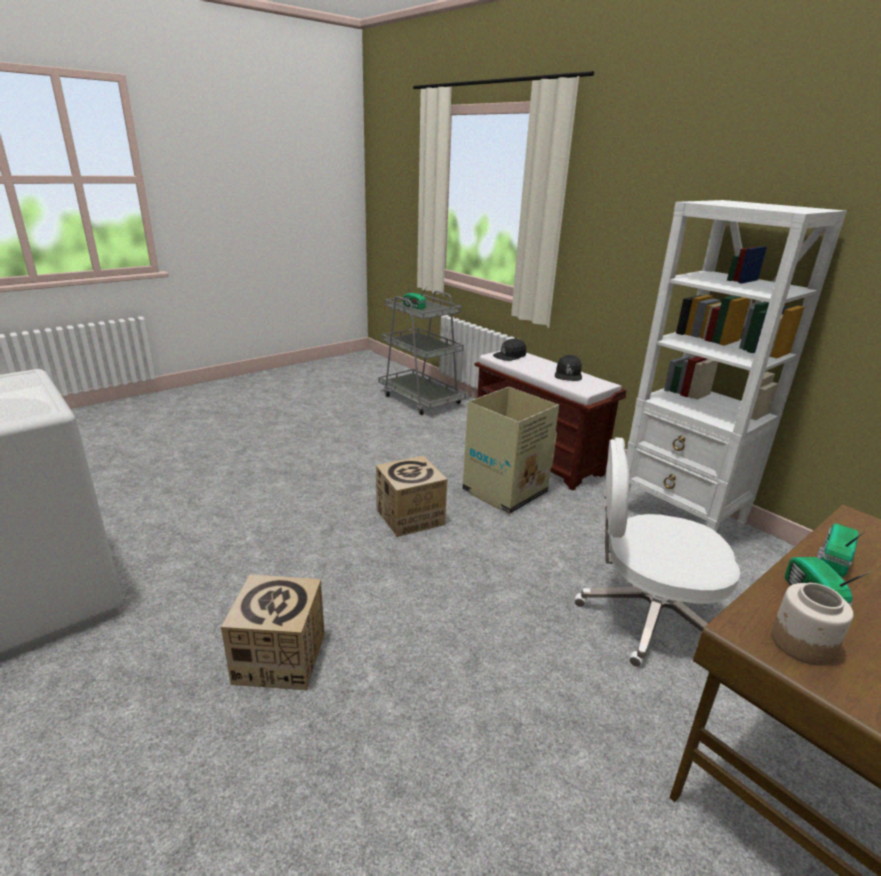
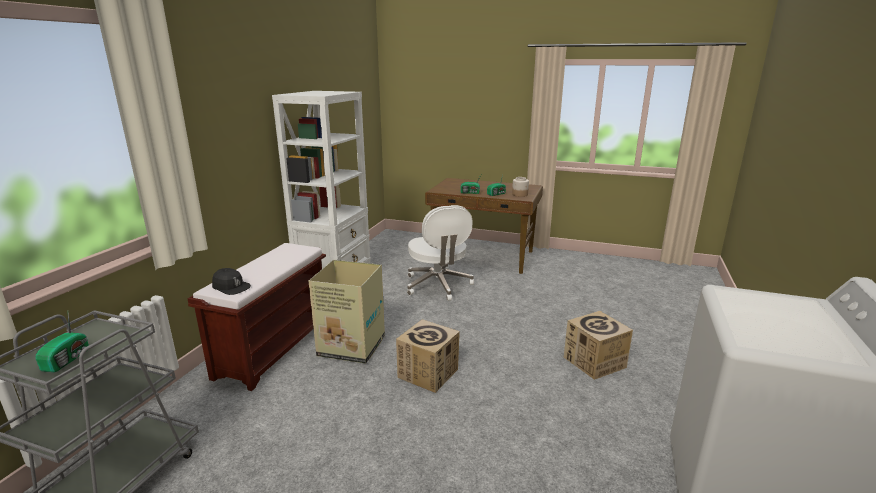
camera: 120 degrees left, 5 degrees down
black cap [555,355,582,381] -> none

